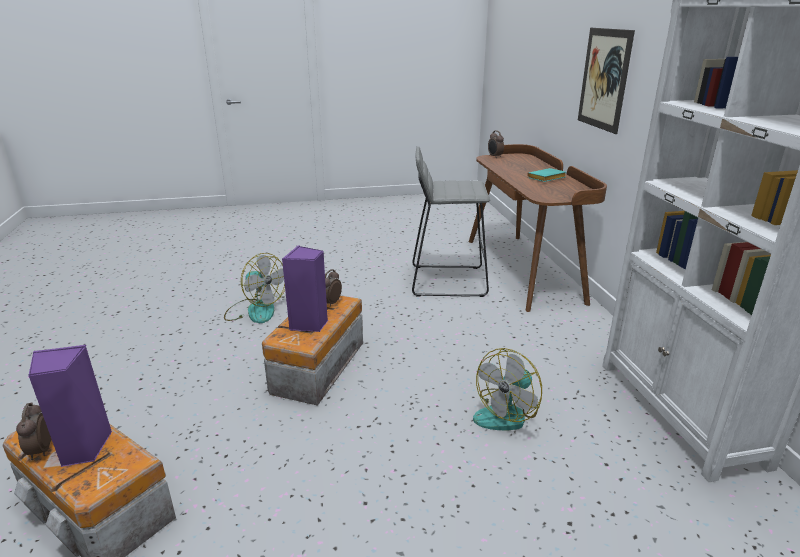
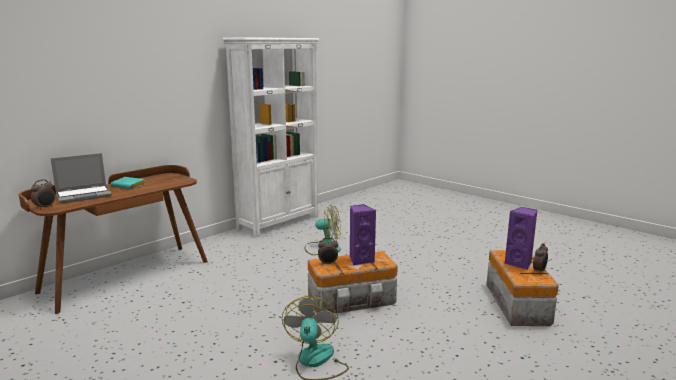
camera: 125 degrees left, 10 degrees down
grey stool [412,146,490,297] -> none
picture [578,28,635,134] -> none
none -> laptop [50,153,112,204]

